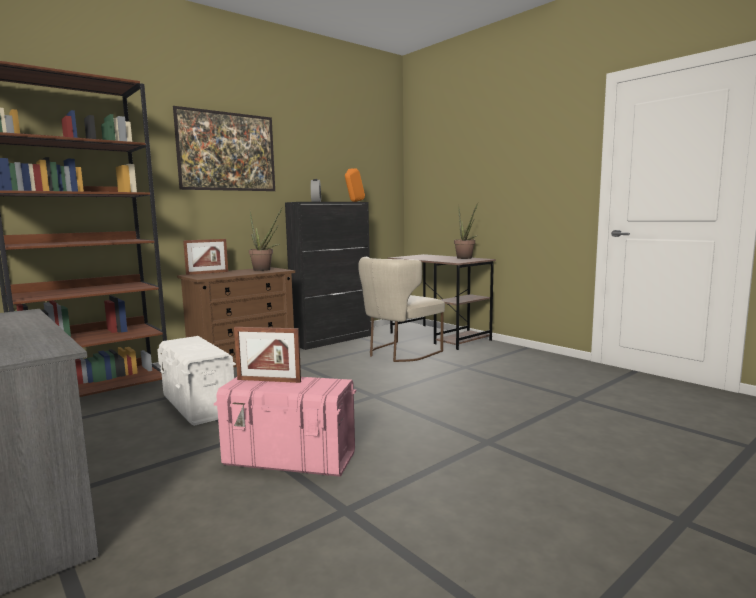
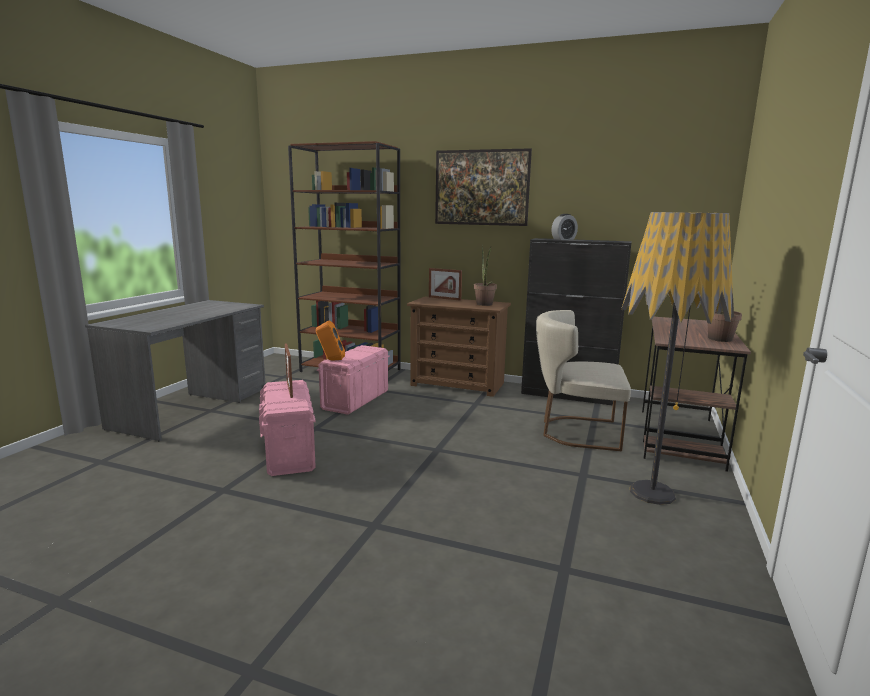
camera: 60 degrees right, 5 degrees up
white storage box [157,336,236,426] -> pink storage box [317,345,390,415]
orange speaker [345,168,365,202] -> orange speaker moved to [316,321,345,361]
none -> floor lamp [621,212,734,505]

